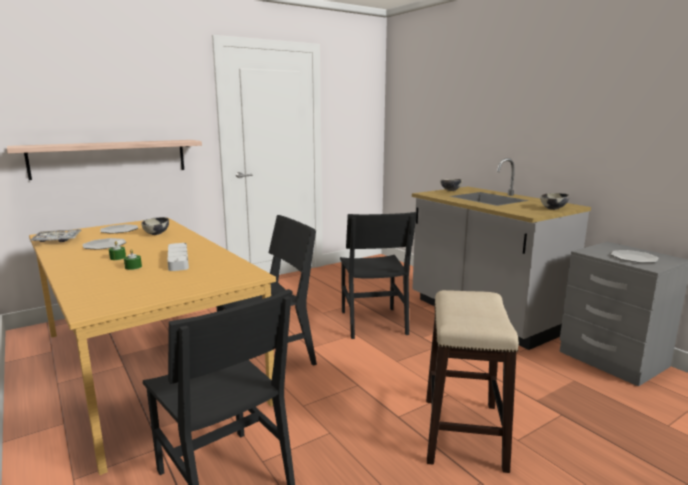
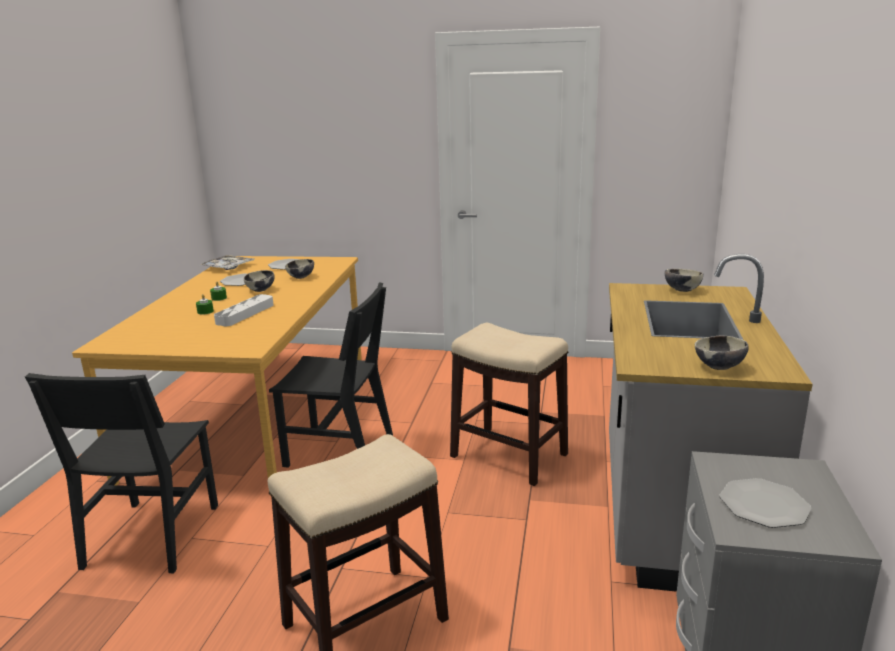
camera: 45 degrees right, 5 degrees up
shelf [7,140,202,180] -> none
black chair [340,212,417,339] -> stool [450,323,568,486]
none -> bowl [244,270,275,292]

